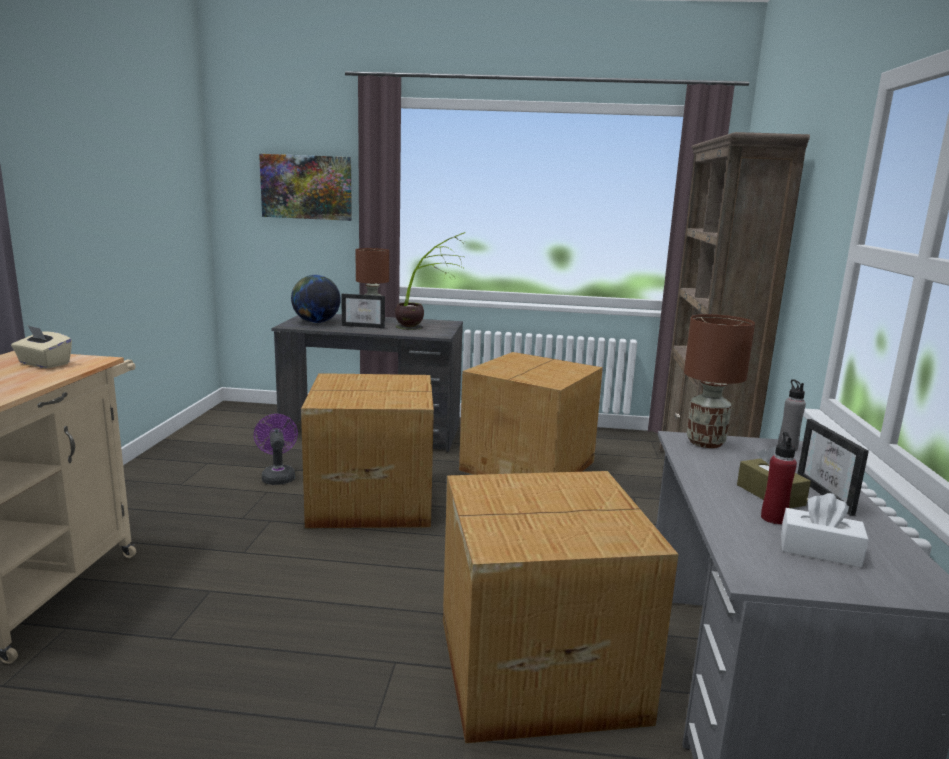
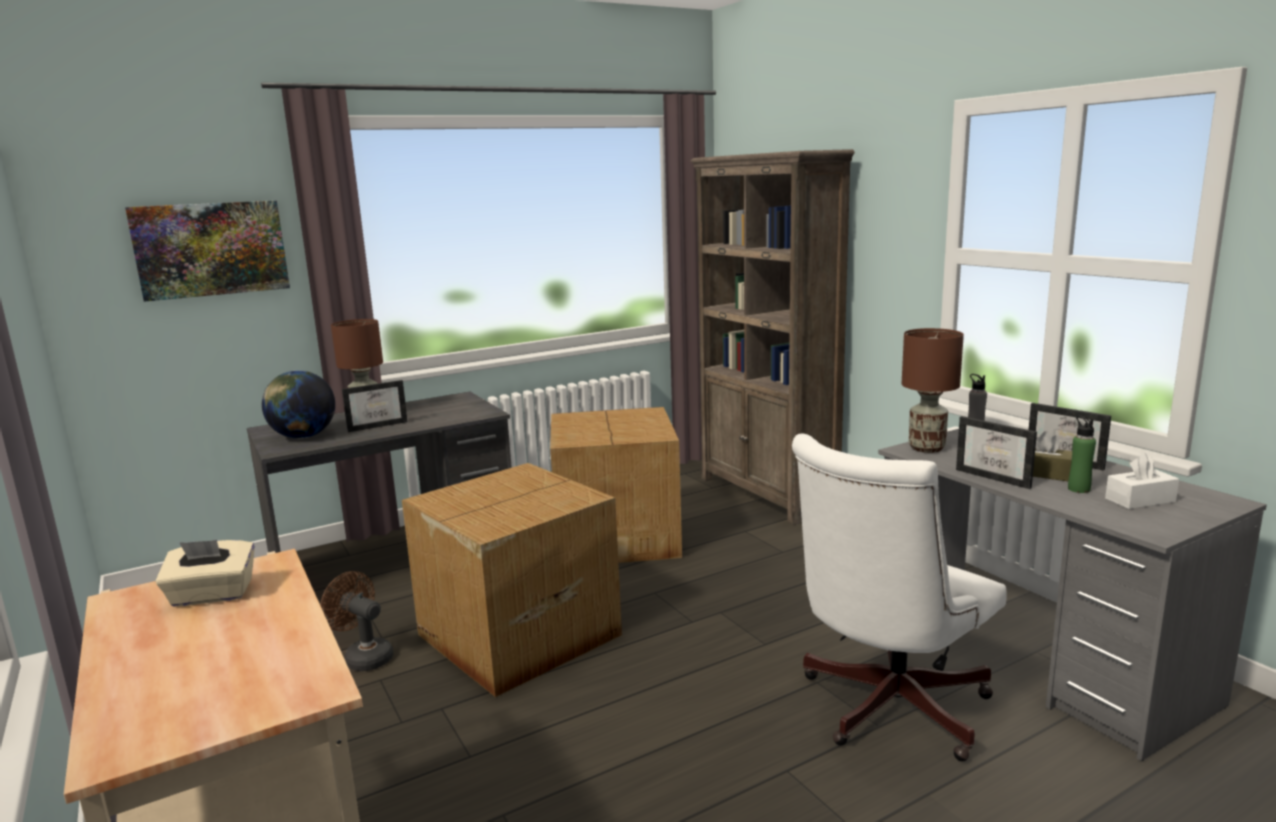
camera: 35 degrees left, 0 degrees up
purple fan [254,414,298,485] -> brown fan [320,571,394,671]
potted plant [395,232,465,330] -> none
cardboard box [443,471,678,743] -> white office chair [792,433,1007,761]
red bottle [761,432,797,524] -> green bottle [1068,416,1096,493]
none -> picture frame [956,416,1037,489]

